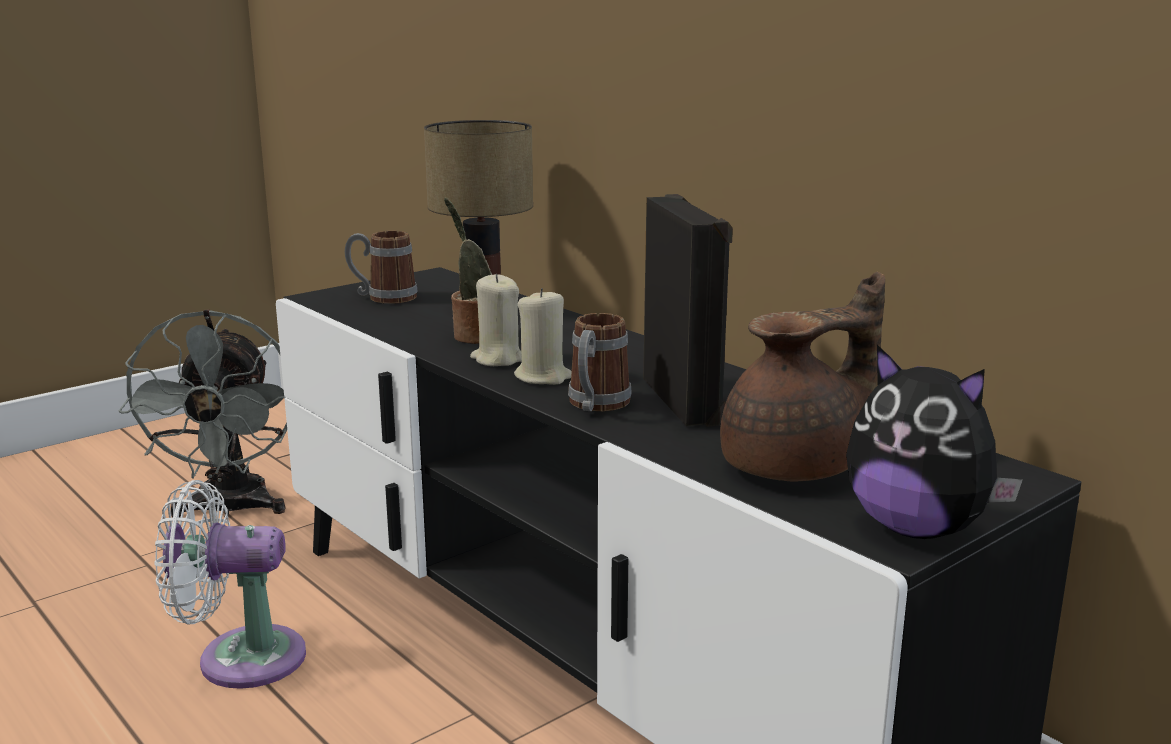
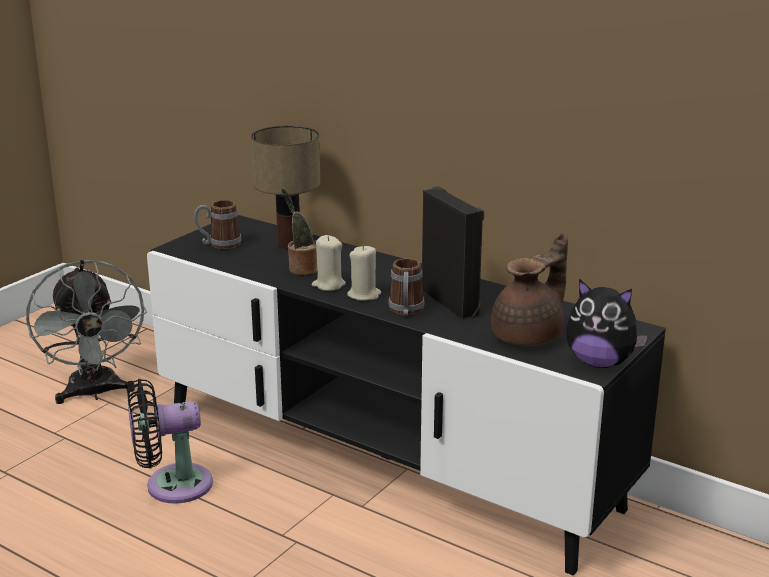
camera: 15 degrees left, 5 degrees up
white fan [154,480,306,689] -> black fan [127,379,213,504]

